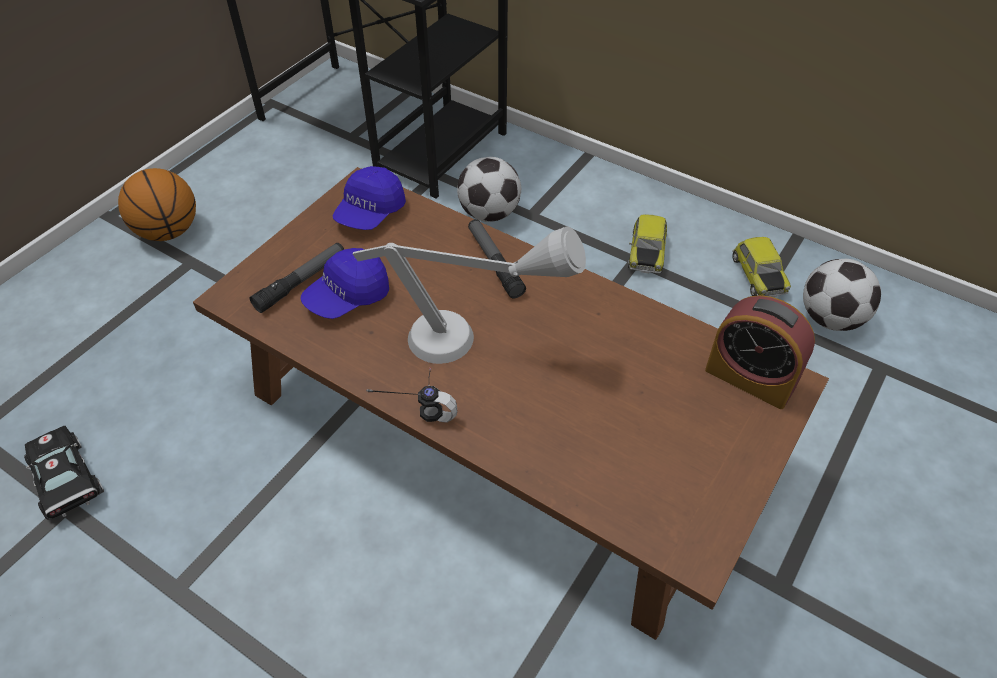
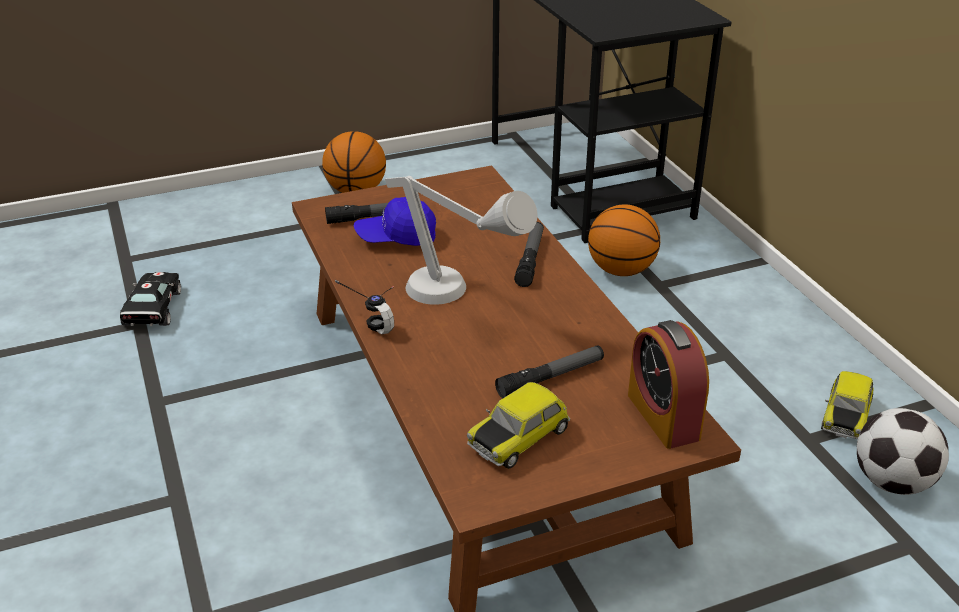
camera: 35 degrees right, 15 degrees down
blue cap [333,166,406,230] -> none
football [457,157,521,222] -> basketball [588,204,660,276]
toy car [628,215,667,273] -> toy car moved to [467,382,570,469]
none -> flashlight [495,346,604,398]

